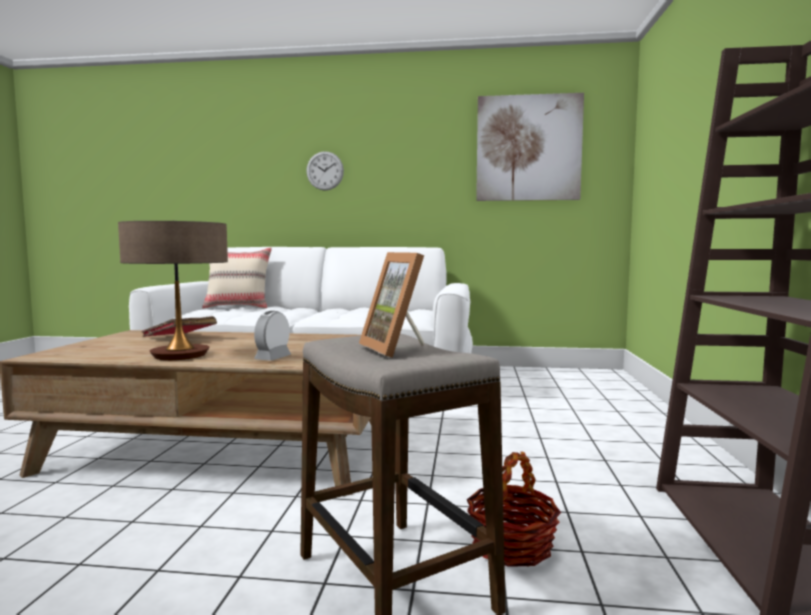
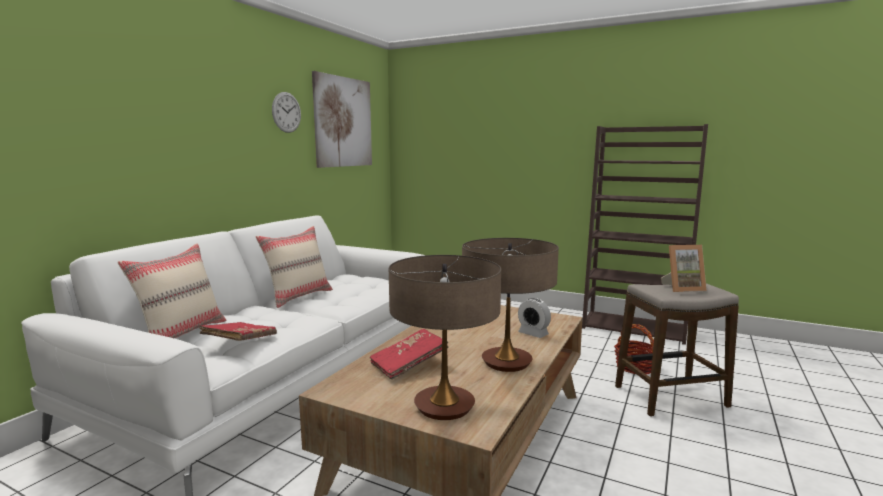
camera: 70 degrees left, 5 degrees up
wall clock [306,151,344,191] -> wall clock moved to [272,92,301,133]
none -> red book [199,322,277,341]
none -> beige pillow [256,226,333,308]
none -> table lamp [389,255,501,420]

